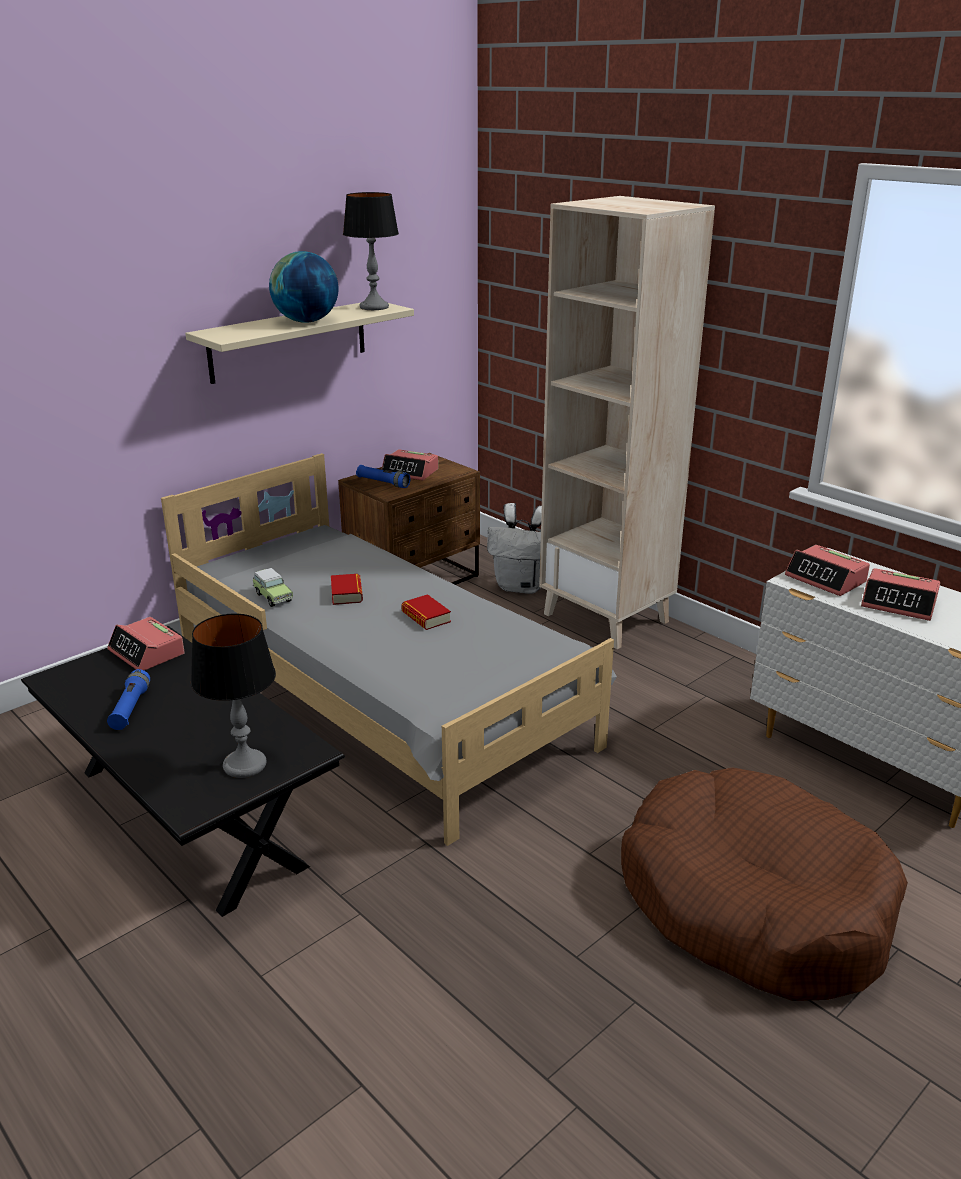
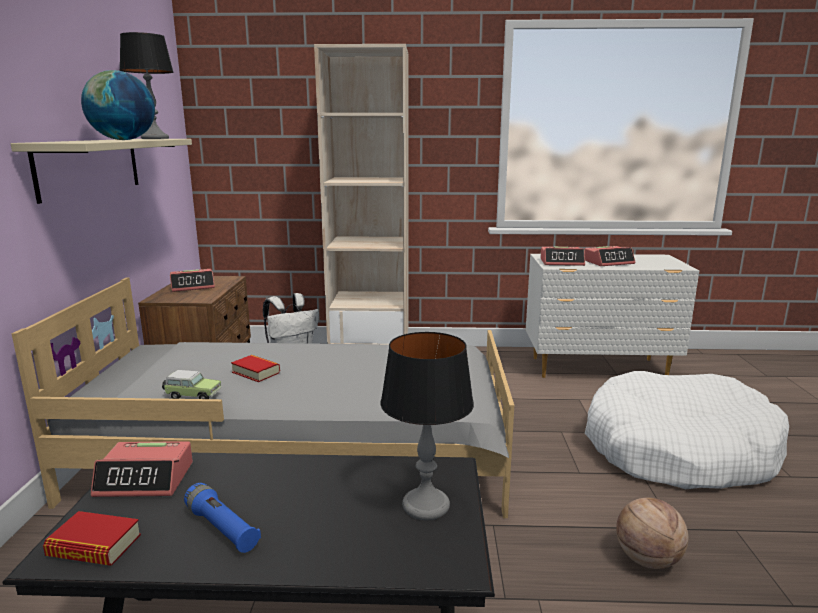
camera: 45 degrees left, 10 degrees down
blue flashlight [356,465,410,488] -> none
book [401,594,451,630] -> book moved to [43,511,141,566]
brown dog bed [621,767,908,1001] -> white dog bed [585,371,789,489]
none -> basketball [616,498,688,569]

